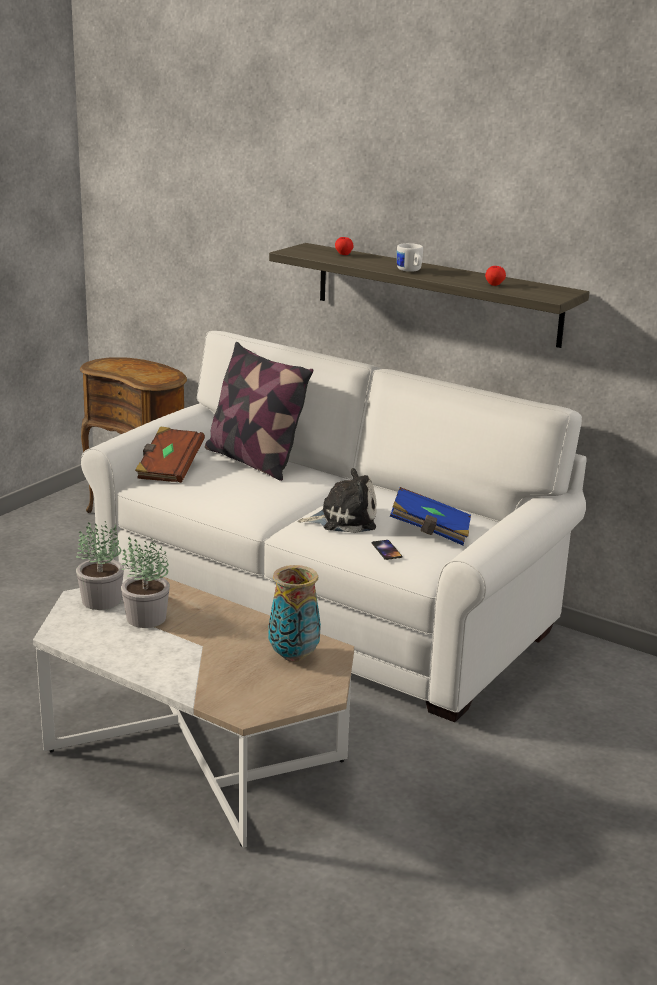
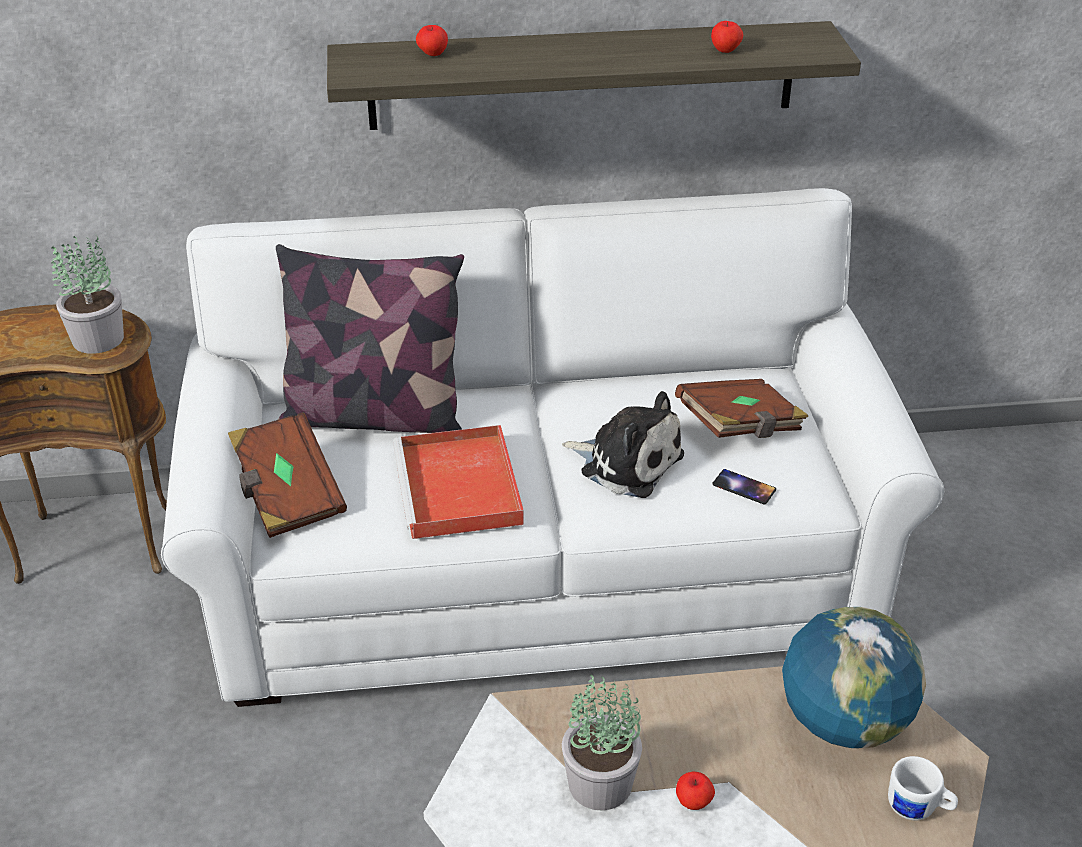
camera: 40 degrees left, 15 degrees up
potted plant [76,521,124,610] -> potted plant moved to [51,234,124,354]
vase [268,565,321,662] -> globe [782,607,926,748]
plush toy [298,468,376,533] -> plush toy turned 75 degrees clockwise [562,391,684,498]
blue book [390,487,471,545] -> brown book [675,379,808,438]
white mug [397,243,423,272] -> white mug moved to [888,756,958,820]
none -> red tray [393,425,524,539]
none -> apple [676,771,715,810]

